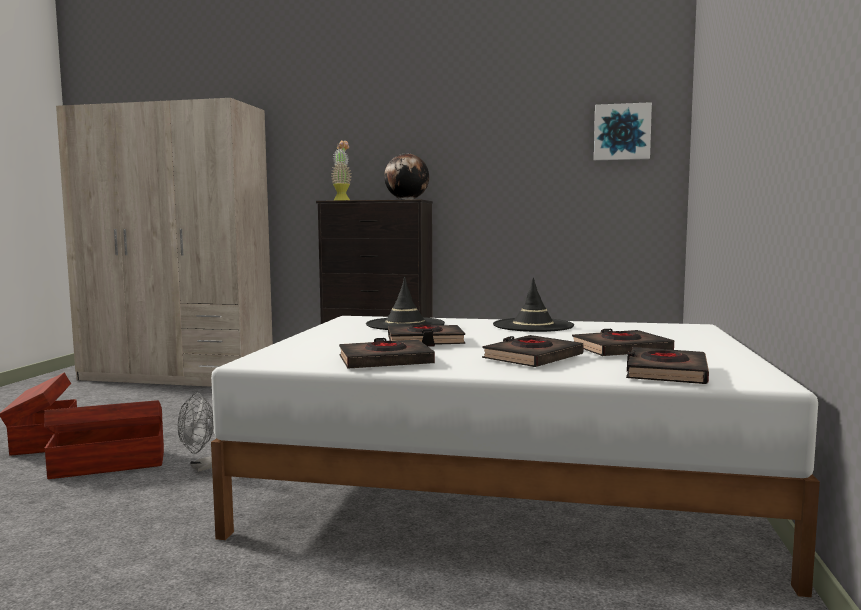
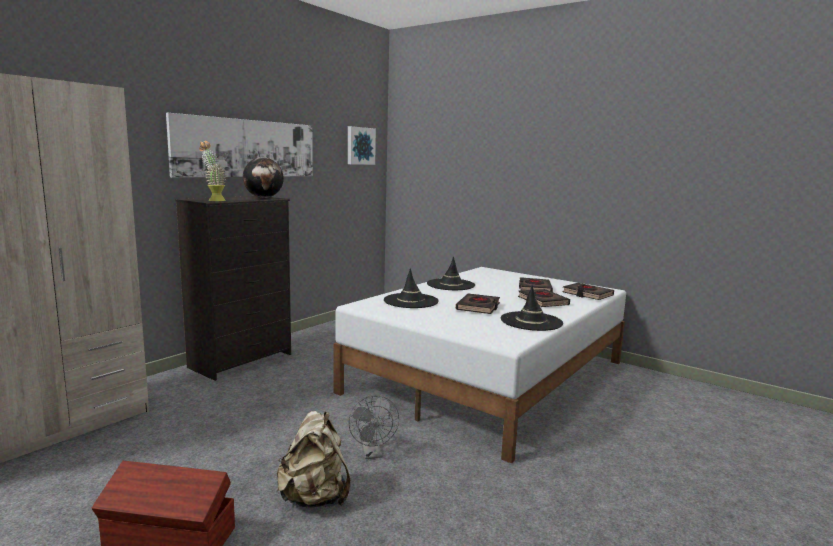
camera: 65 degrees left, 5 degrees up
brown storage box [44,400,164,479] -> beige backpack [276,411,350,508]
black book [339,338,435,369] -> black hat [501,285,563,331]
none -> picture [166,113,313,177]

